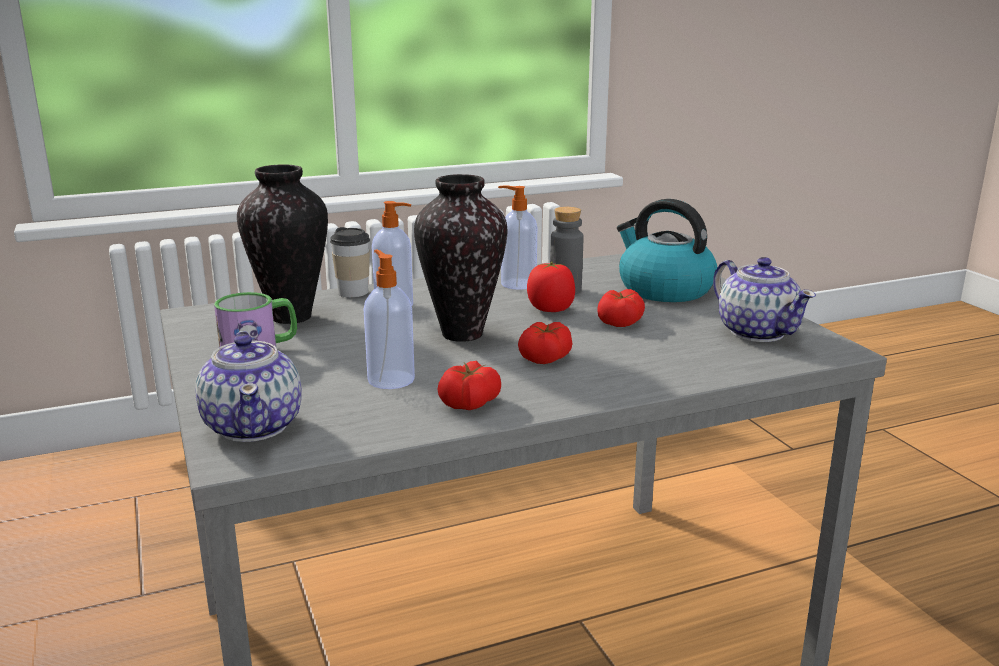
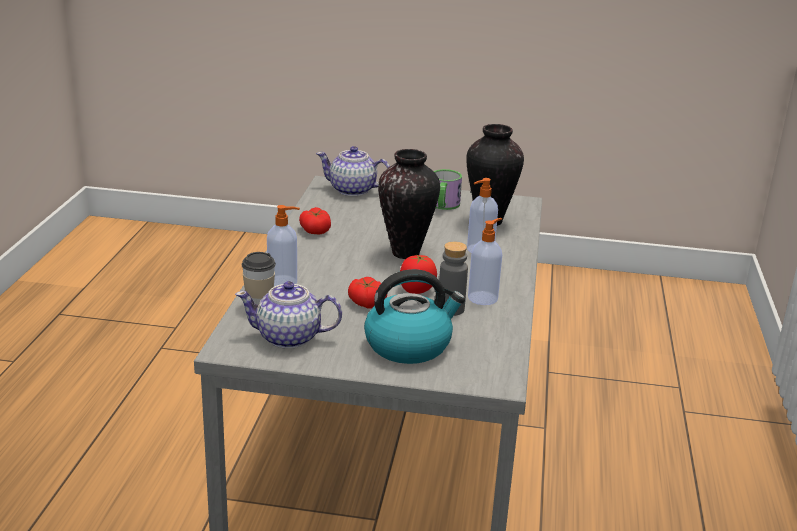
camera: 120 degrees right, 5 degrees up
cup [330,227,370,298] -> cup moved to [241,252,276,305]
soap dispenser [364,250,415,389] -> soap dispenser moved to [267,205,300,286]
tomato [518,322,572,364] -> none

